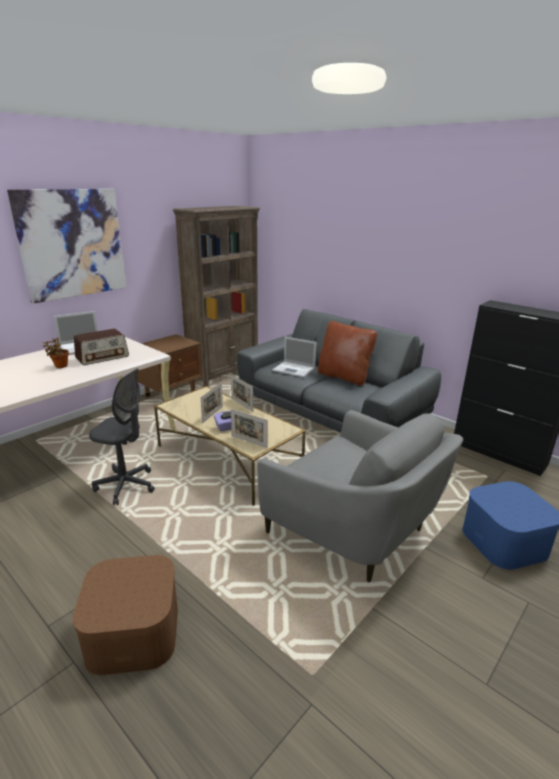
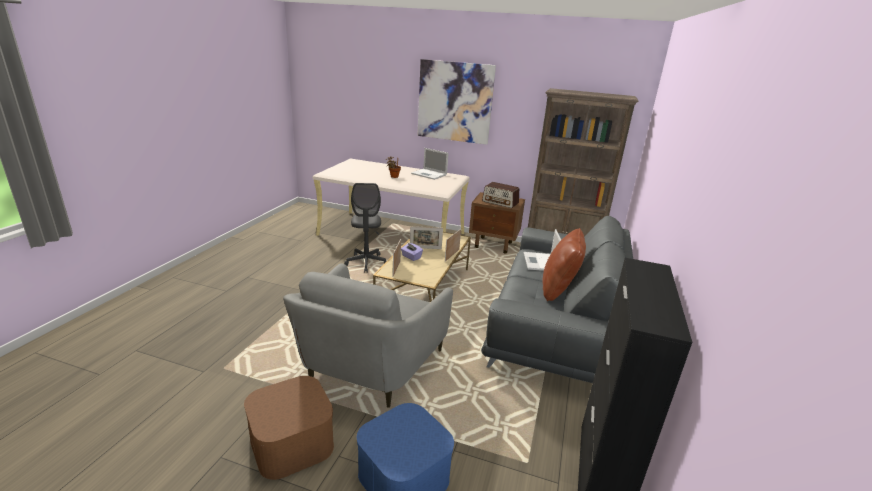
camera: 65 degrees right, 0 degrees up
brown storage box [73,555,178,675] -> brown storage box moved to [244,376,334,480]
radio [74,329,129,365] -> radio moved to [482,182,519,208]

